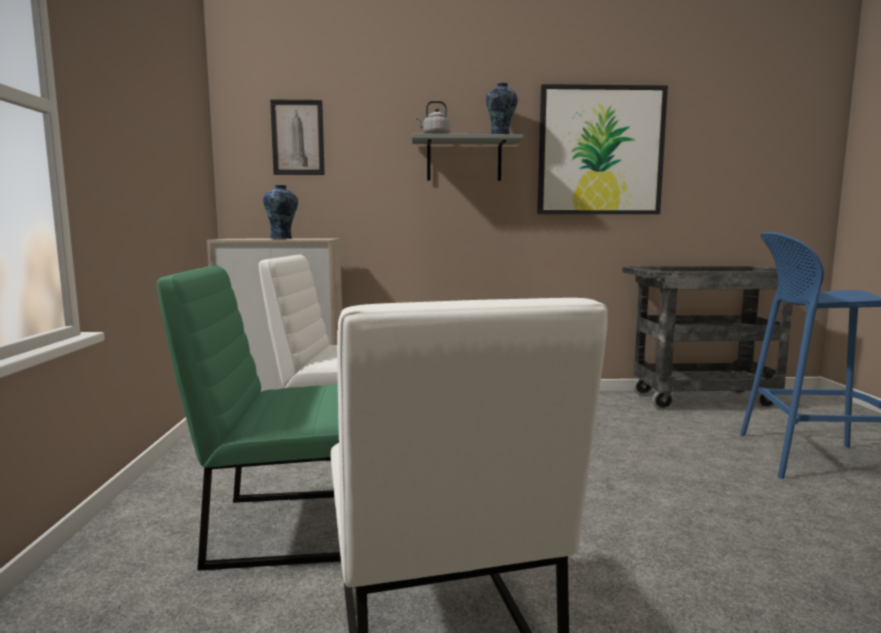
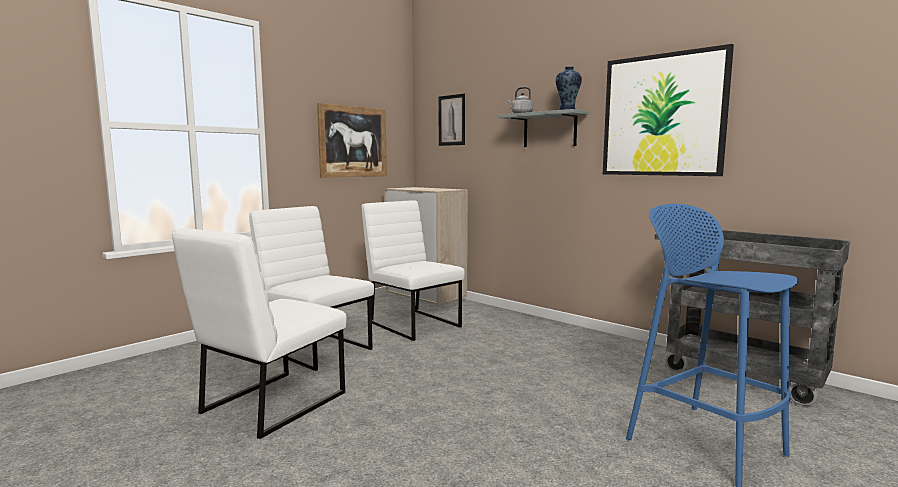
camera: 45 degrees right, 0 degrees up
green chair [157,265,341,571] -> white chair [249,206,374,371]
vase [263,185,298,239] -> none
none -> picture [317,103,387,178]

